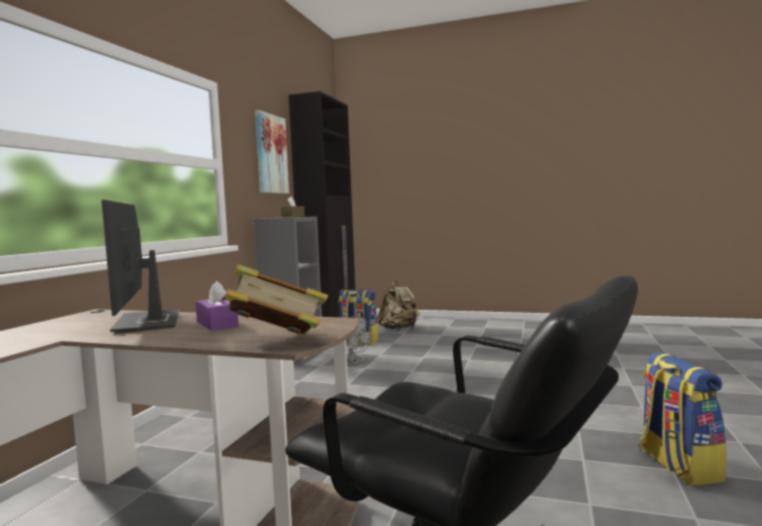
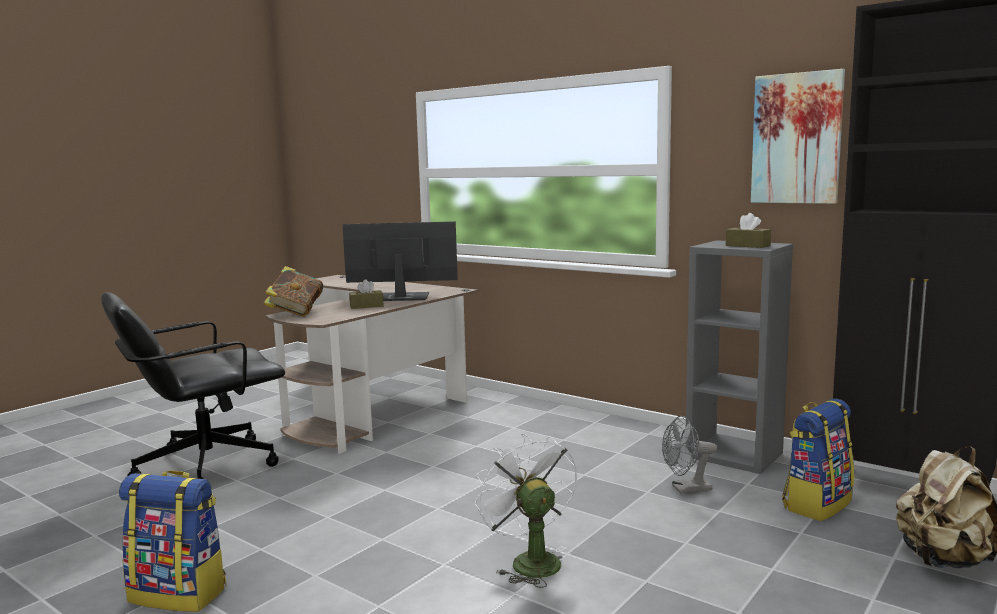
camera: 110 degrees right, 5 degrees up
purple tissue box [196,281,239,331] -> brown tissue box [349,279,384,309]
none -> white fan [474,434,577,588]

